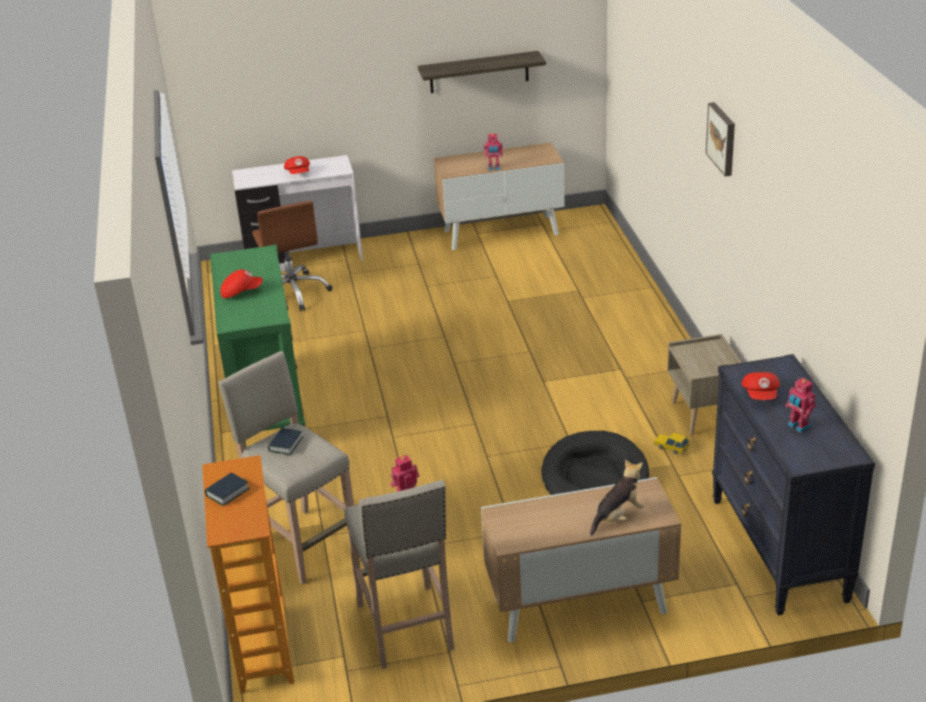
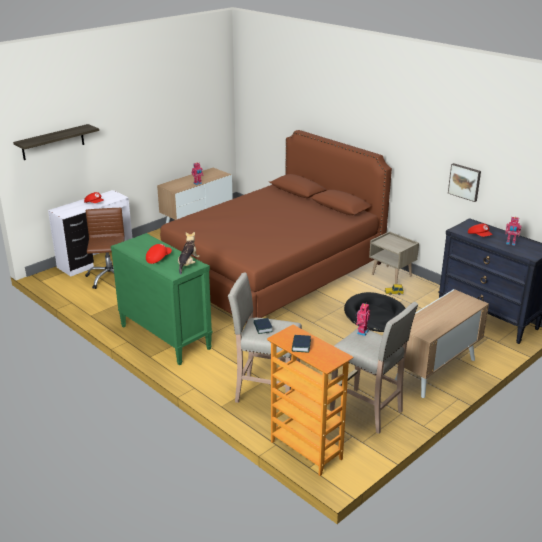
camera: 35 degrees left, 5 degrees down
brown office chair [252,201,332,311] -> brown office chair turned 135 degrees counterclockwise [85,208,125,289]
shelf [418,51,546,93] -> shelf moved to [13,124,99,160]
plush toy [590,459,644,536] -> plush toy moved to [178,232,200,275]
picture [706,102,735,177] -> picture moved to [448,163,481,202]
none -> brown bed [160,130,392,323]

